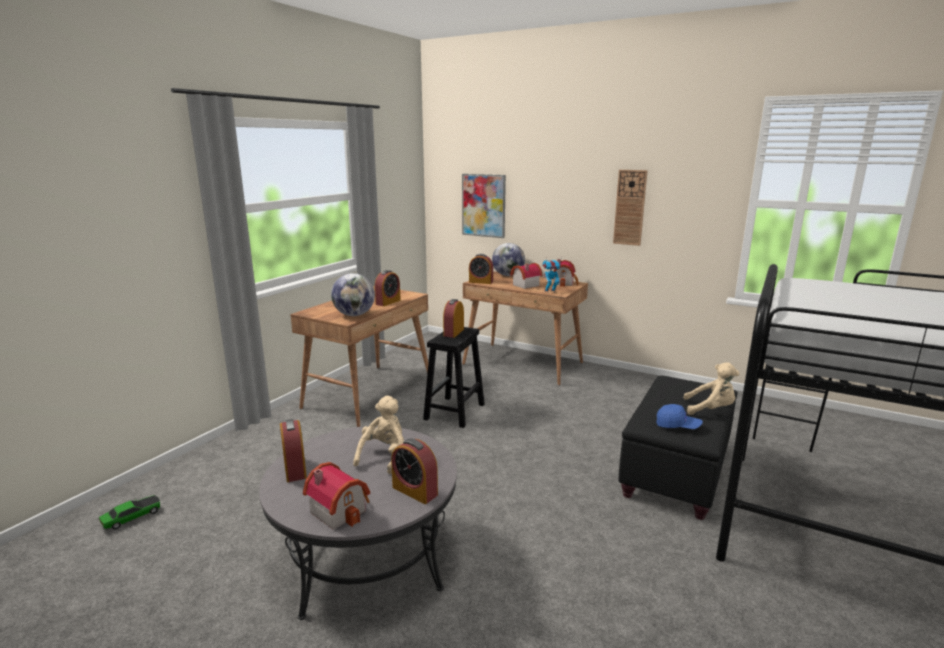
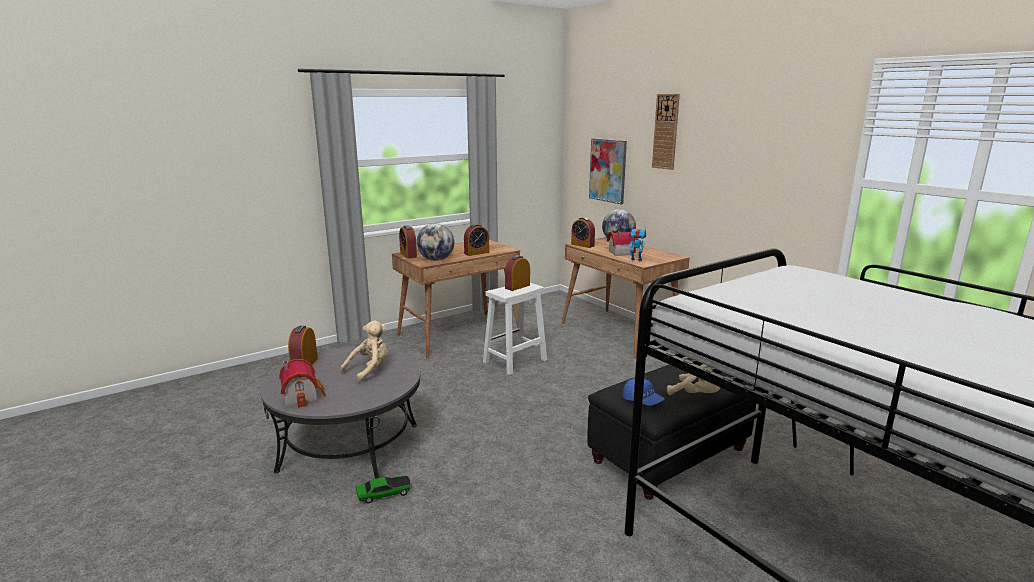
camera: 25 degrees right, 0 degrees up
toy car [99,495,160,530] -> toy car moved to [356,476,410,503]
alarm clock [391,438,438,504] -> alarm clock moved to [399,226,417,259]
black stool [423,327,485,428] -> white stool [483,283,547,375]
toy house [553,259,579,287] -> none
wall clock [613,170,648,246] -> wall clock moved to [652,94,680,170]

